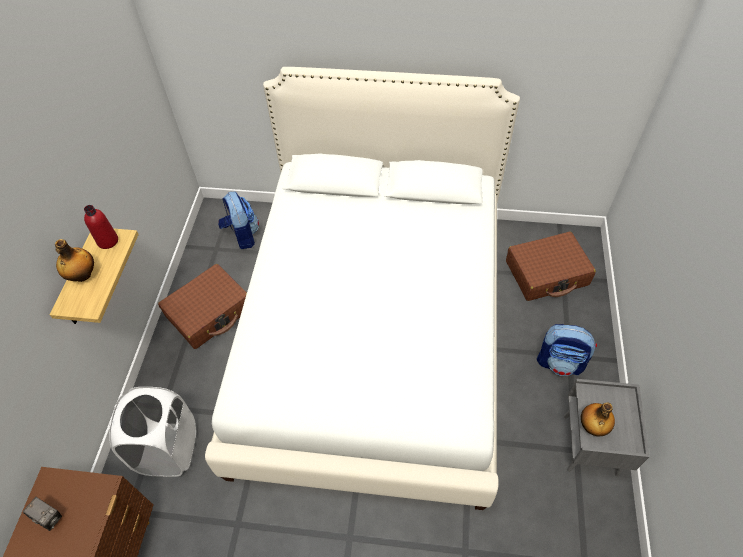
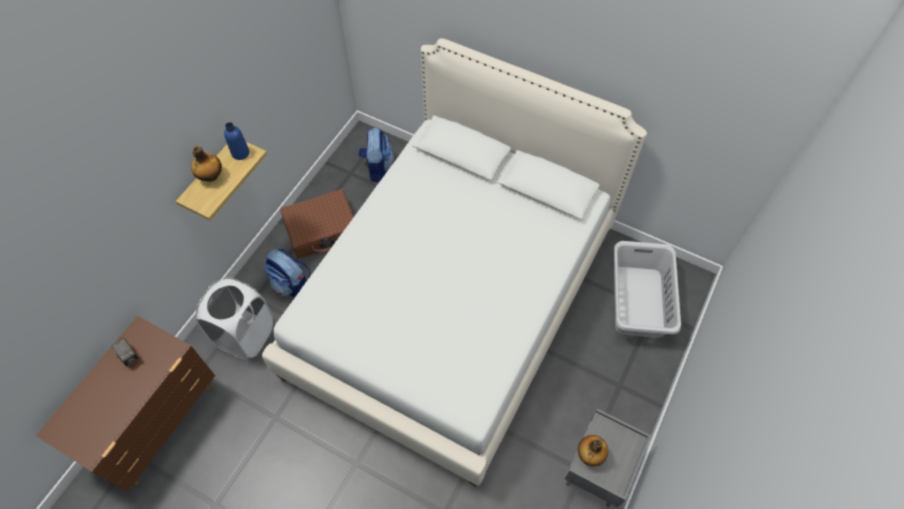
camera: 20 degrees right, 5 degrees up
red bottle [84,205,118,249] -> blue bottle [224,122,249,160]
brown suitcase [506,232,596,301] -> grey laundry basket [614,241,681,338]
backpack [537,324,597,376] -> backpack moved to [264,248,311,298]

